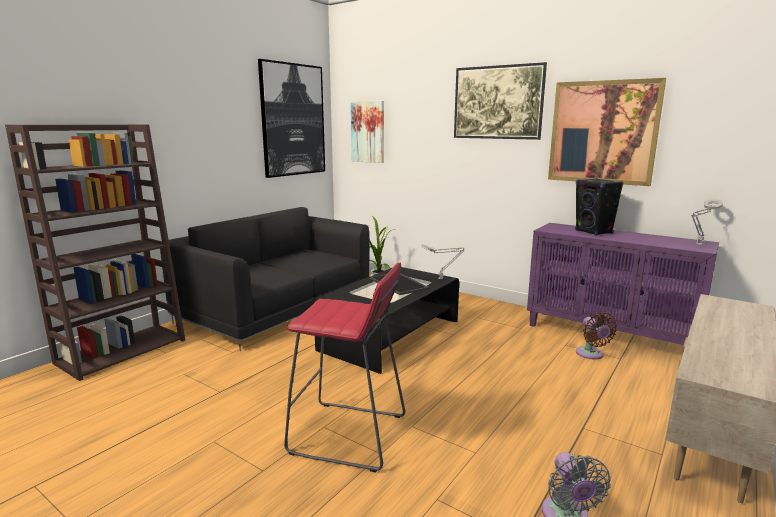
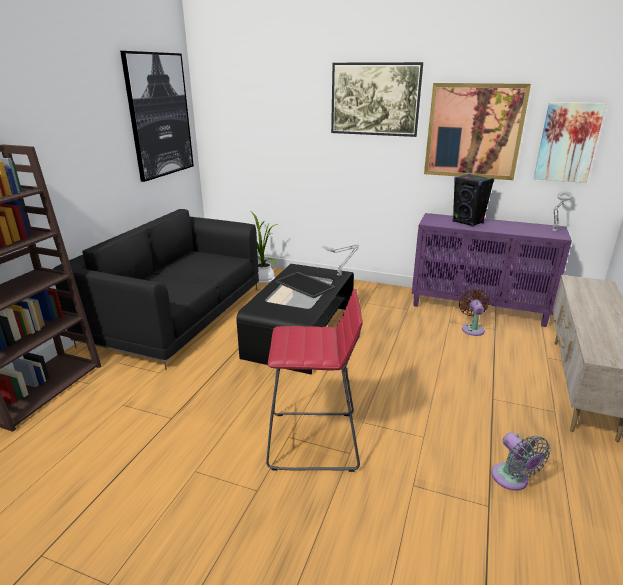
camera: 15 degrees left, 10 degrees up
picture [351,101,384,163] -> picture moved to [534,102,606,183]
brown fan [576,312,617,359] -> brown fan turned 150 degrees counterclockwise [459,289,490,336]

